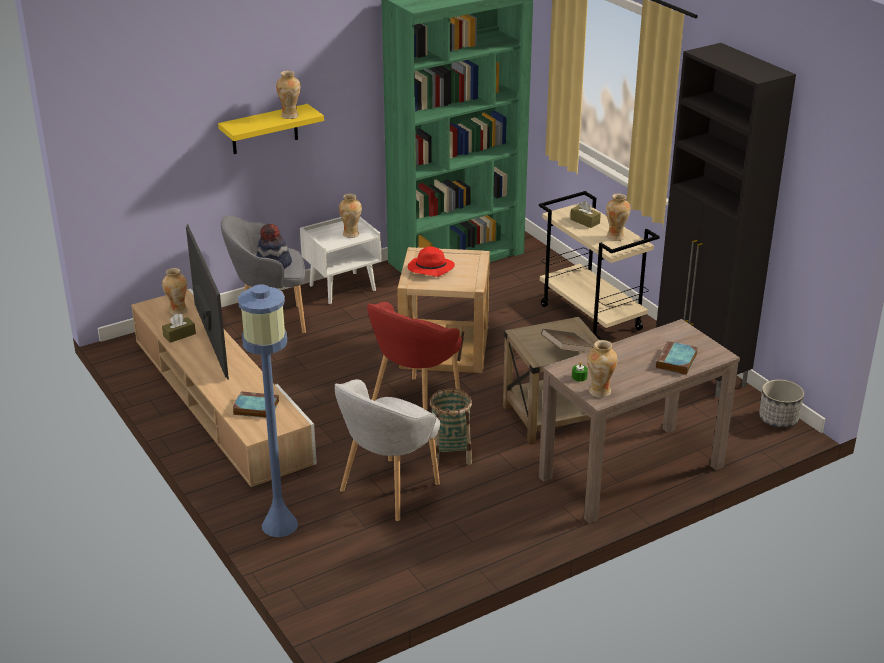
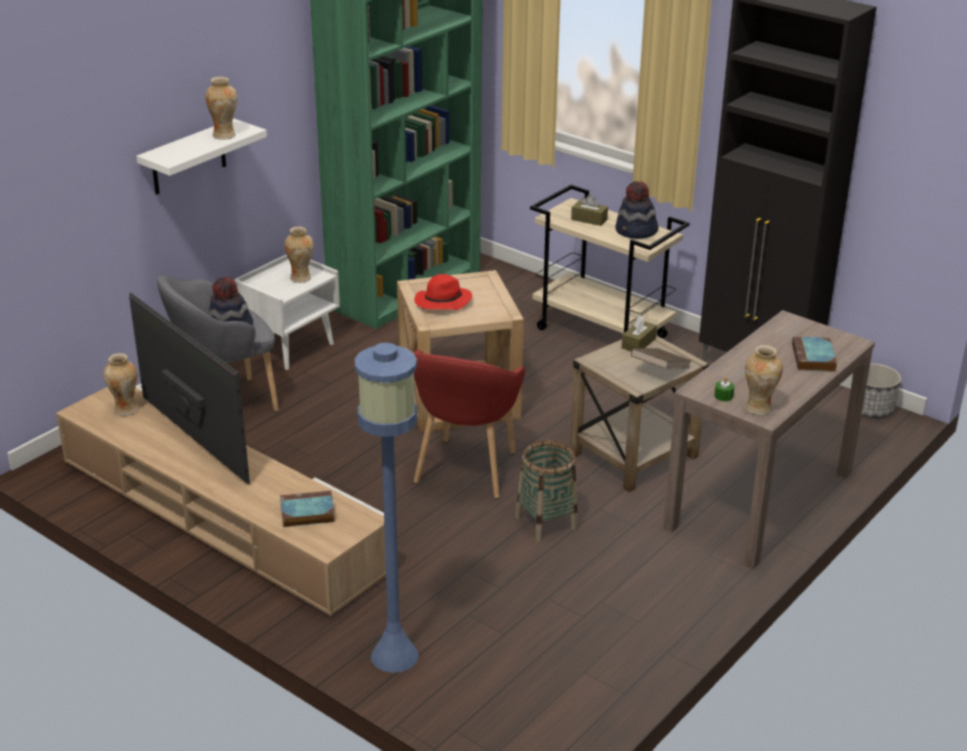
camera: 20 degrees left, 0 degrees up
brown tissue box [162,313,196,343] -> brown tissue box moved to [622,315,657,351]
yellow shelf [218,104,324,154] -> white shelf [136,119,267,195]
grey armchair [335,379,440,522] -> none
vase [606,193,631,241] -> hat [615,181,659,239]

